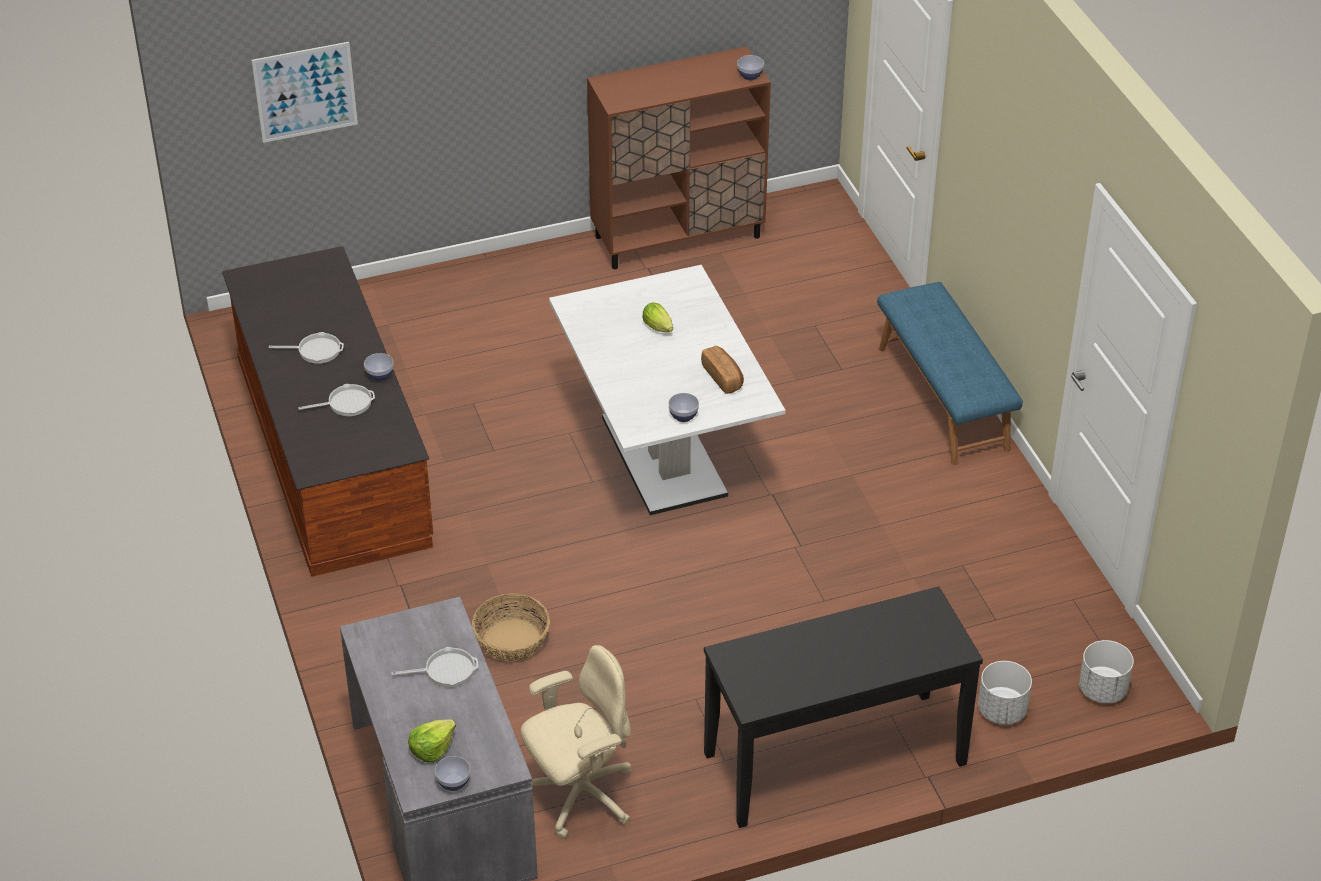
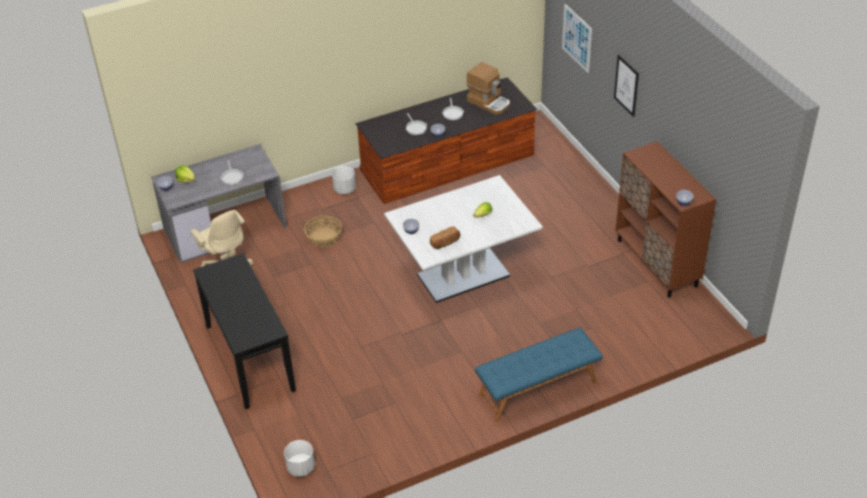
camera: 85 degrees right, 0 degrees up
white planter [978,661,1032,725] -> white planter moved to [332,166,356,194]
none -> coffee machine [467,62,510,115]
none -> picture [614,55,639,117]

